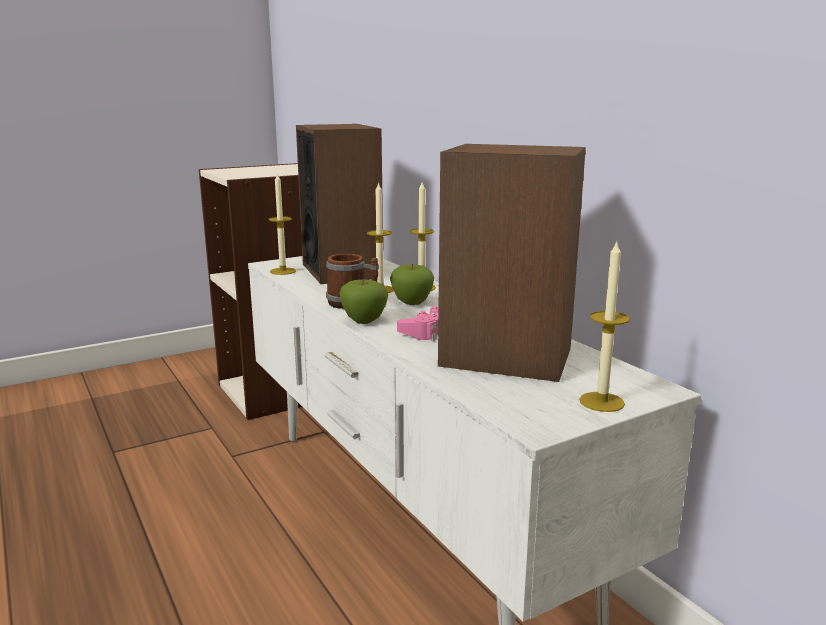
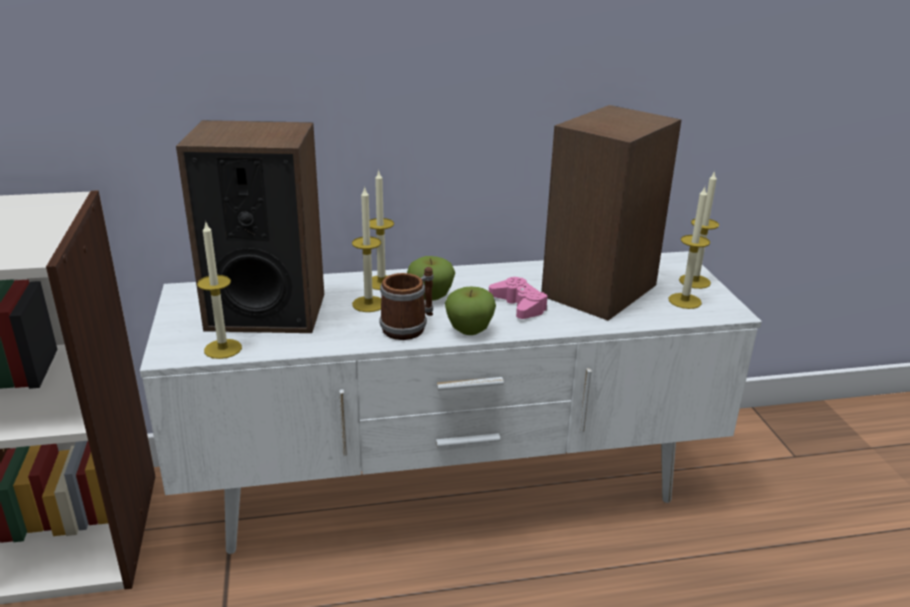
camera: 70 degrees left, 10 degrees up
none -> candle [669,187,710,309]

